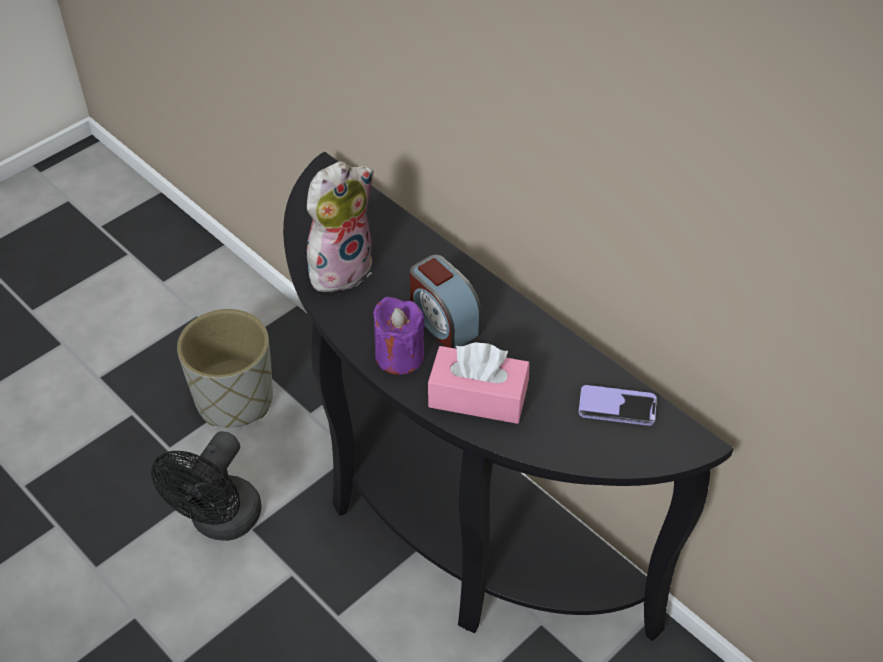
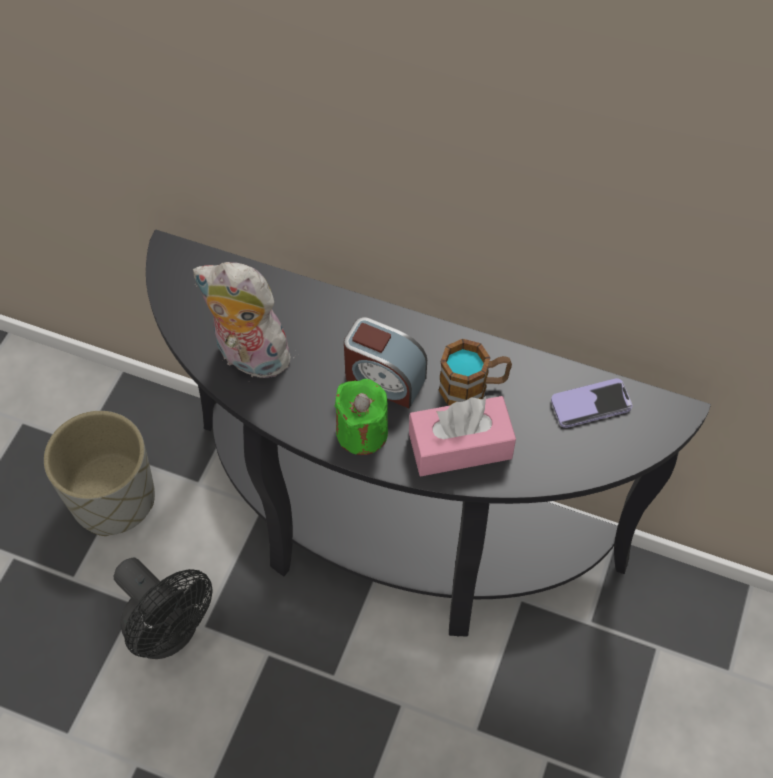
camera: 25 degrees left, 10 degrees up
black fan [151,431,262,541] -> black fan turned 45 degrees counterclockwise [114,558,213,659]
plush toy [307,161,374,292] -> plush toy turned 90 degrees counterclockwise [193,262,298,378]
purple candle [373,297,425,375] -> green candle [334,379,388,455]
none -> mug [438,339,512,405]

